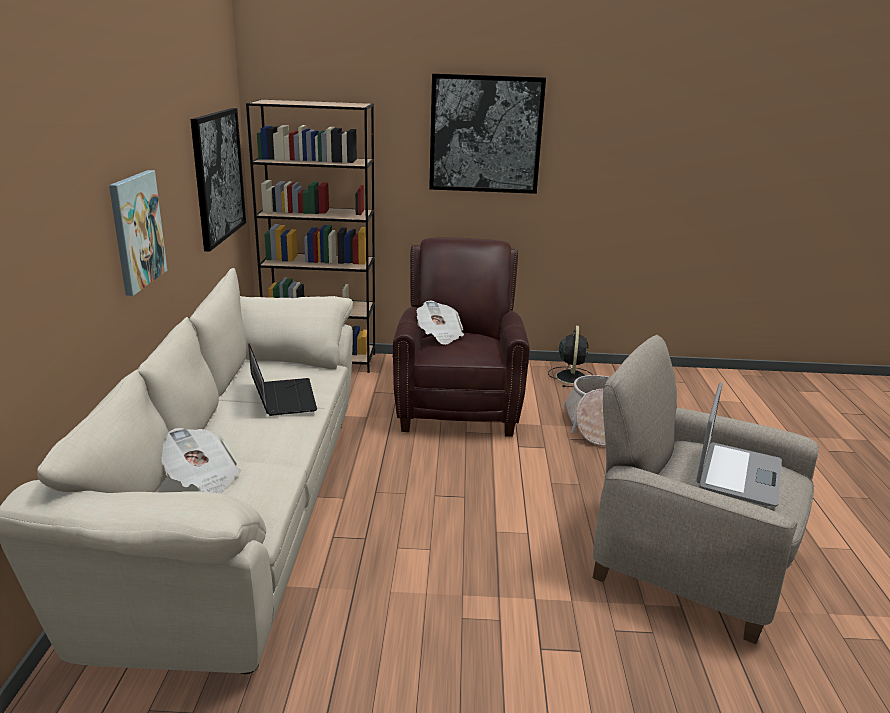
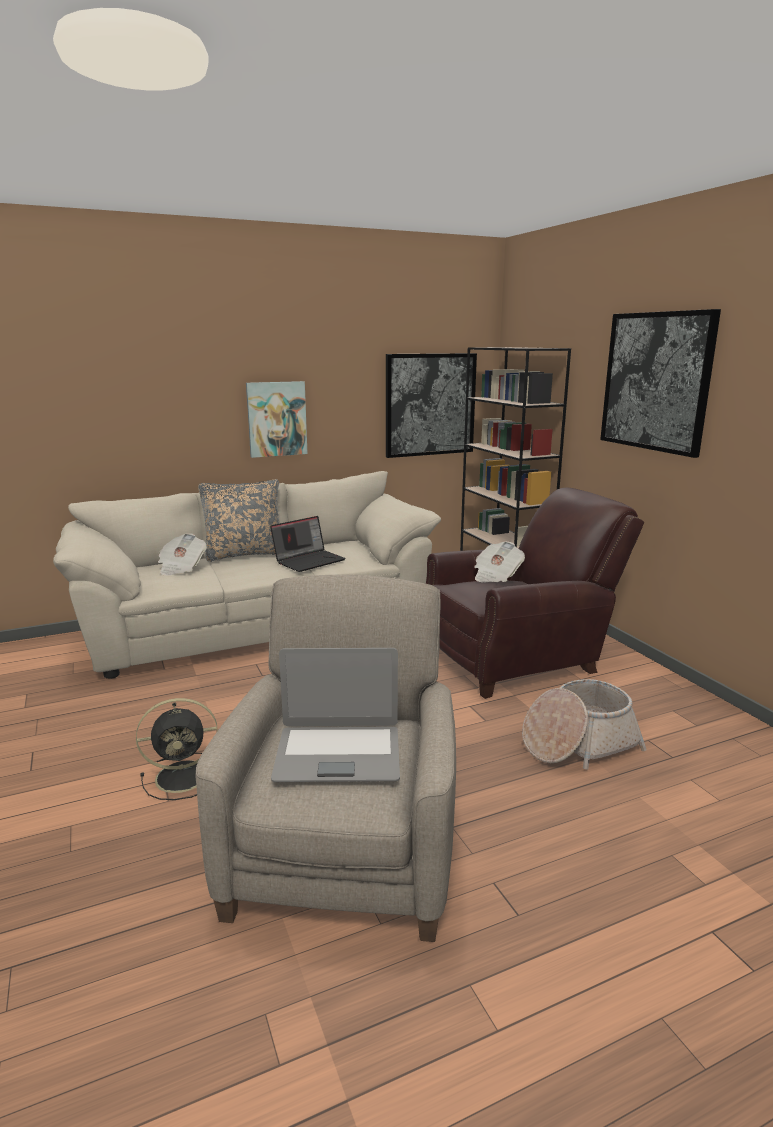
camera: 65 degrees right, 5 degrees down
black fan [548,326,593,387] -> black fan moved to [136,698,218,800]
none -> grey pillow [198,479,280,562]

